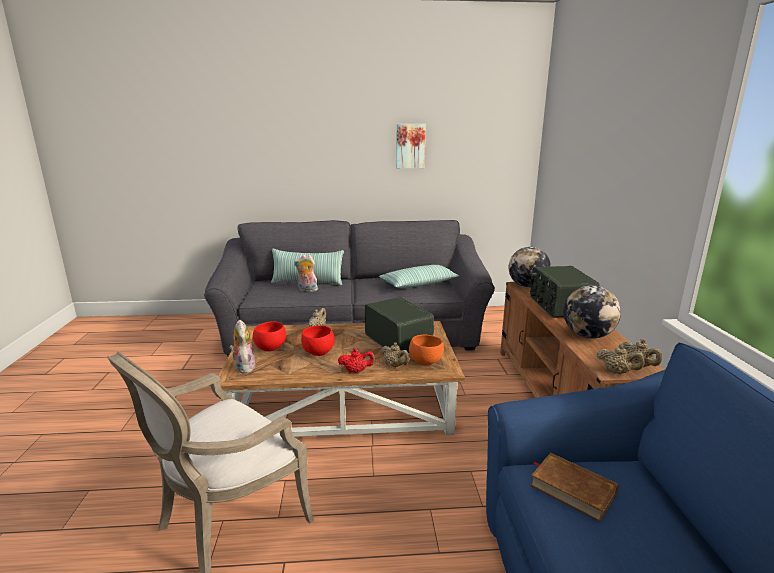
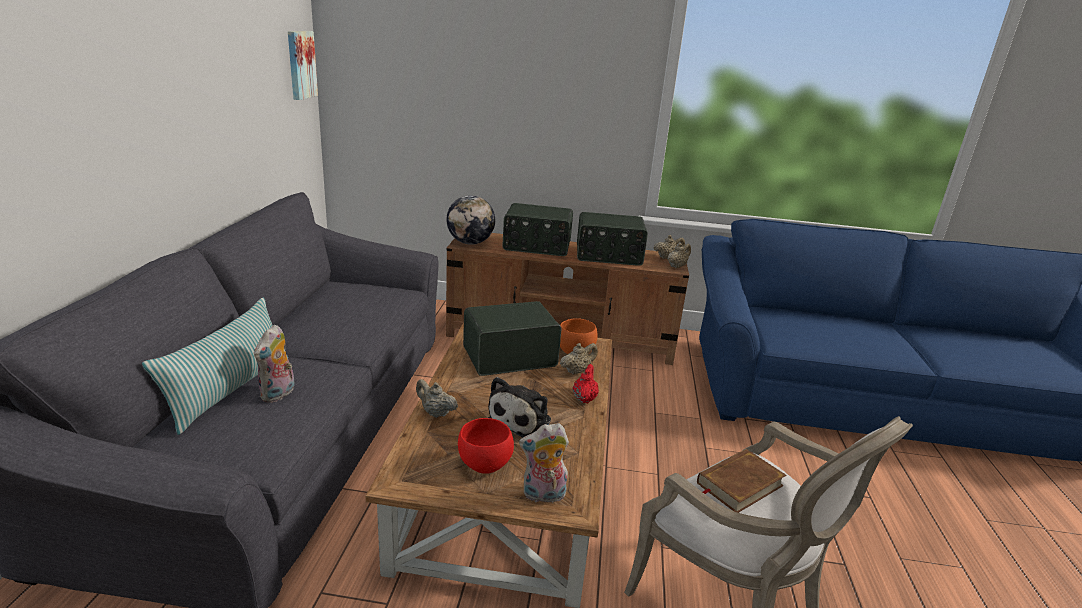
camera: 80 degrees left, 5 degrees up
red bowl [301,325,334,356] -> plush toy [488,377,551,438]
pillow [379,265,459,288] -> none
picture [396,124,426,168] -> picture moved to [288,31,318,100]
brown book [530,453,619,522] -> brown book moved to [697,449,786,513]
globe [563,285,621,338] -> radio [577,212,648,266]

